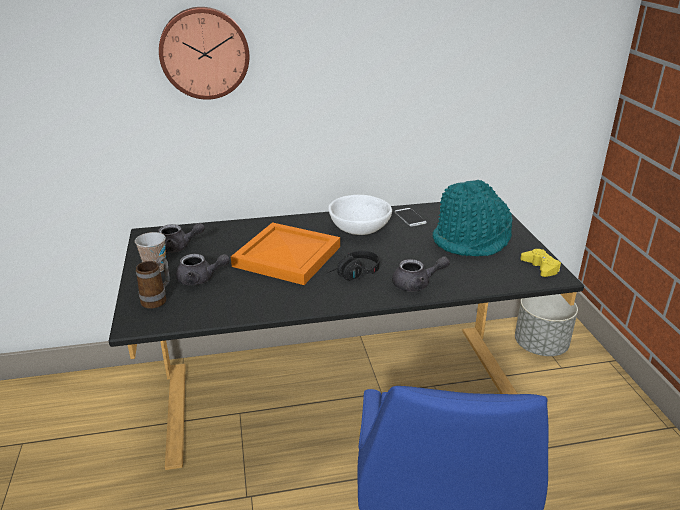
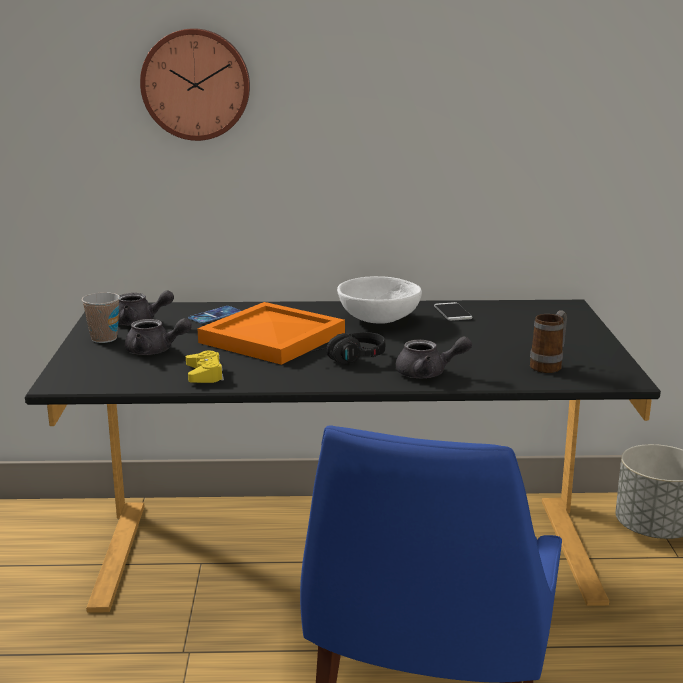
camera: 10 degrees right, 10 degrees down
mug [136,256,170,309] -> mug moved to [530,310,567,373]
turquoise hat [433,180,512,256] -> none
yellow game controller [520,249,561,277] -> yellow game controller moved to [186,350,224,383]
none -> phone [188,306,241,324]

